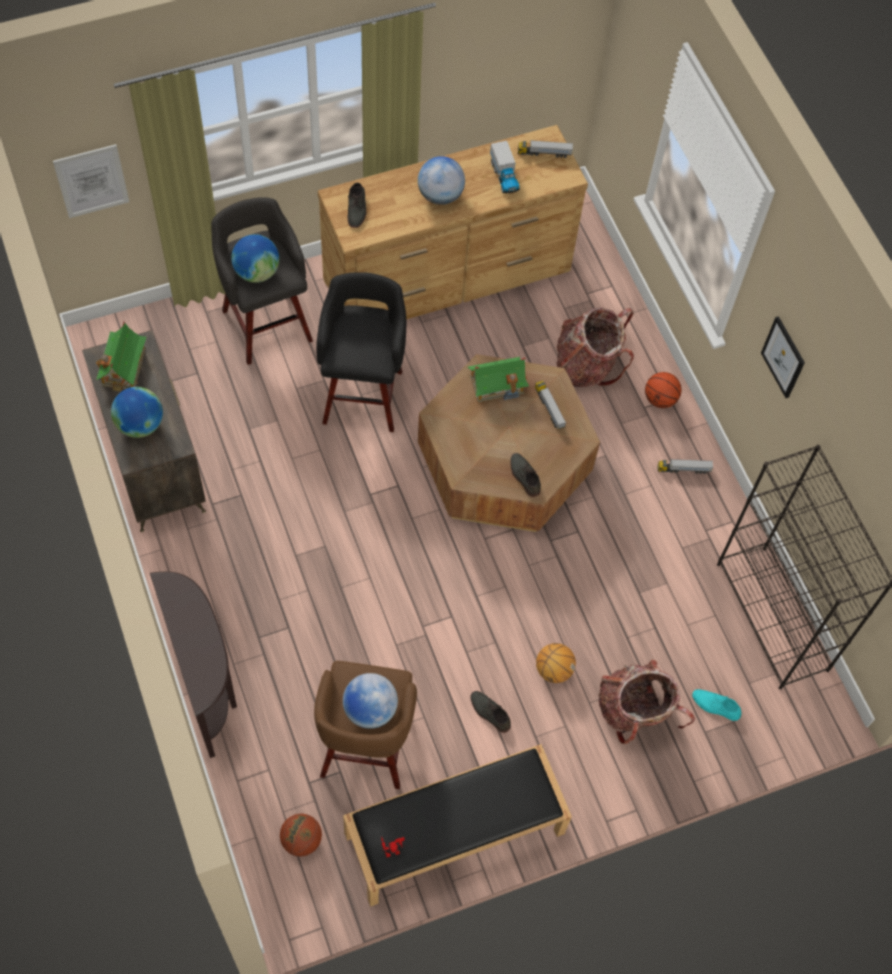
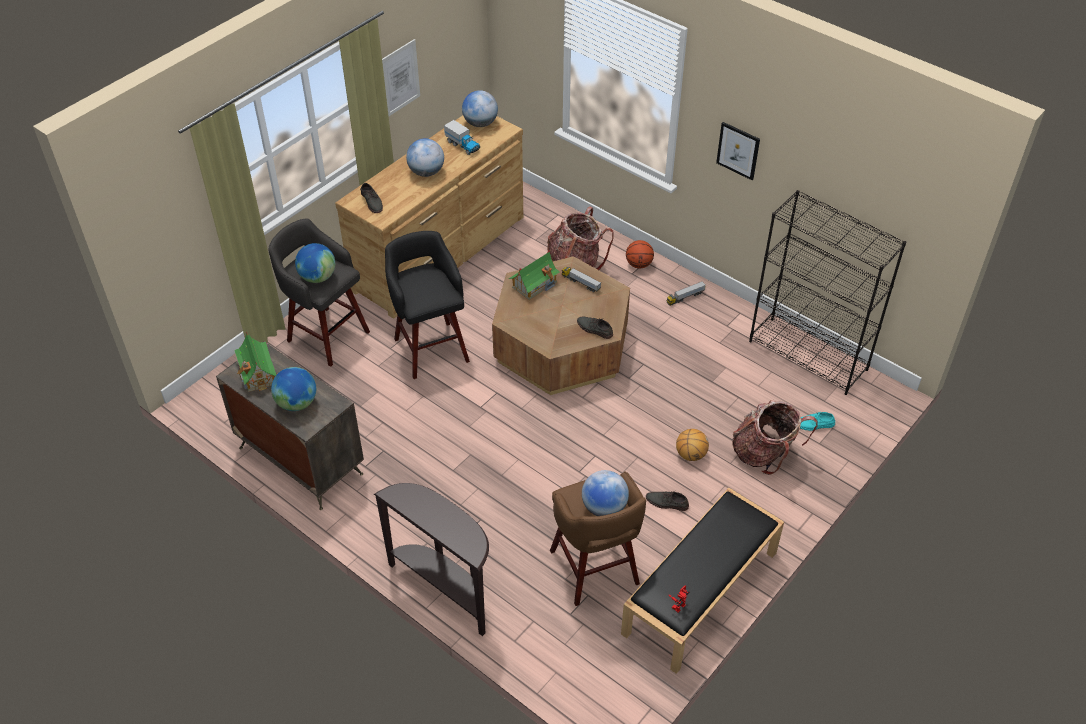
camera: 25 degrees left, 15 degrees down
picture [53,144,129,218] -> picture moved to [382,39,420,116]
basketball [280,814,322,857] -> none
toy truck [518,140,573,158] -> globe [462,90,498,127]

